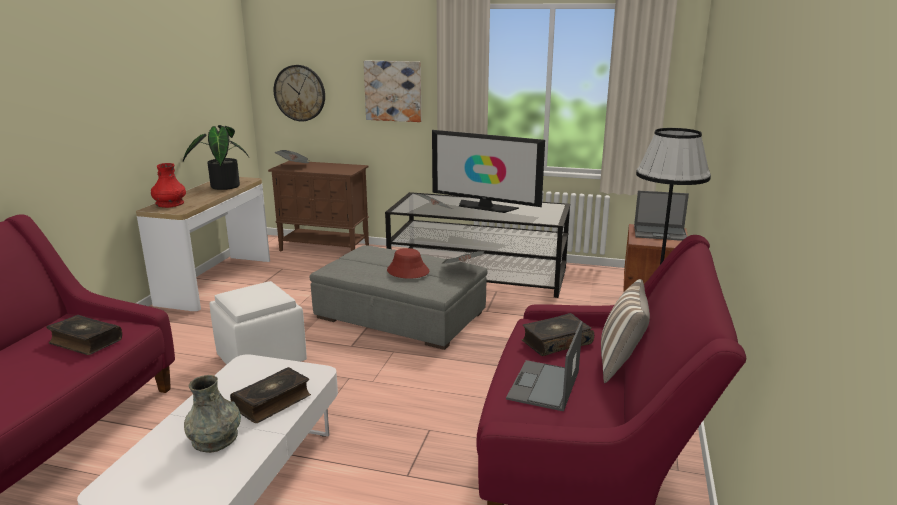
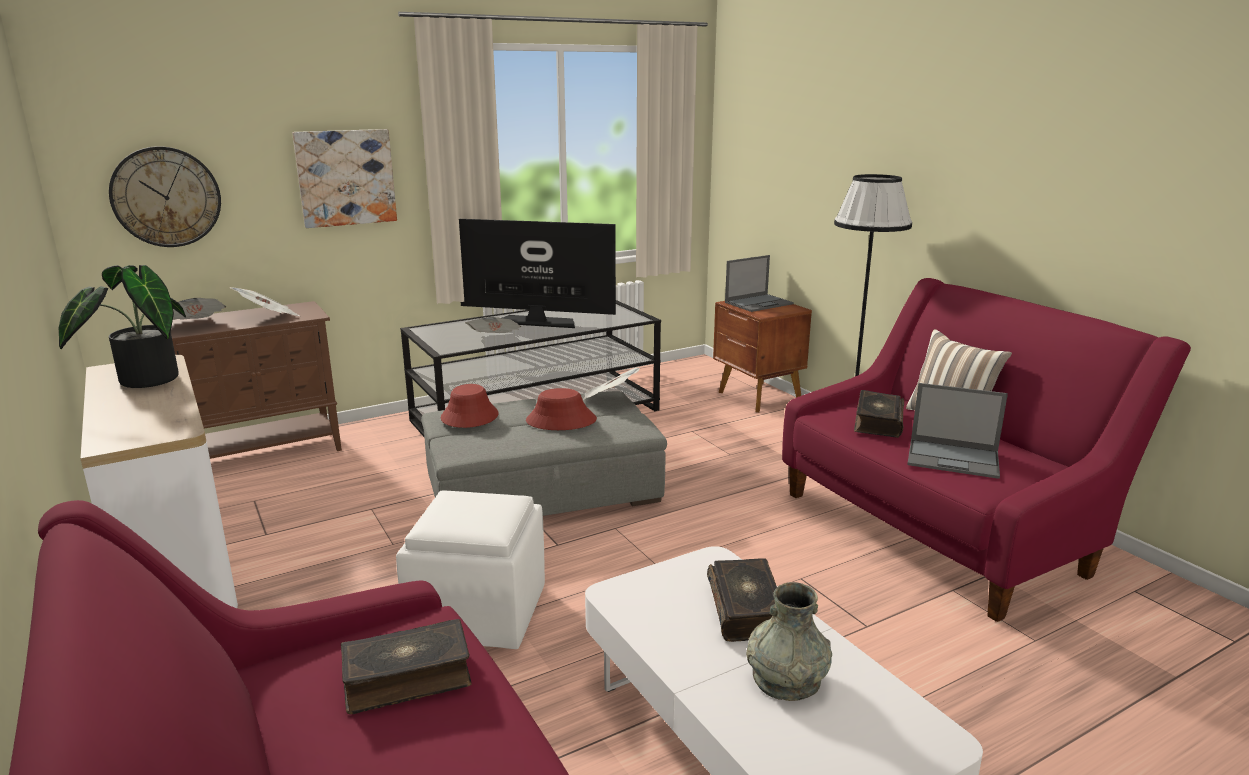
camera: 45 degrees left, 0 degrees up
red vase [151,163,186,208] -> none
television [432,130,545,213] -> television turned 150 degrees counterclockwise [459,219,616,328]
laptop [506,321,583,411] -> laptop turned 45 degrees counterclockwise [907,383,1008,479]
none -> newspaper [229,287,300,316]
none -> red hat [441,384,499,428]

